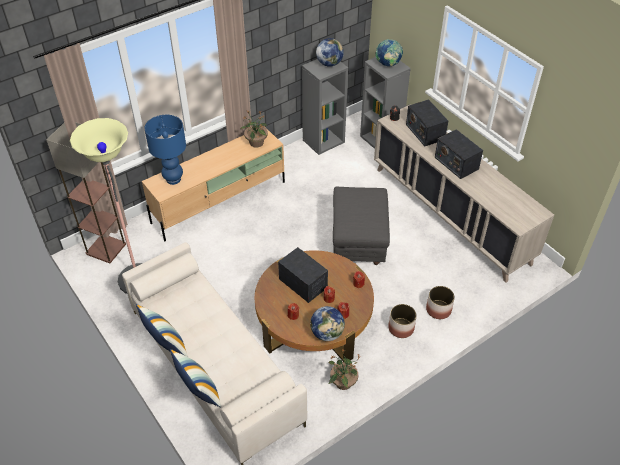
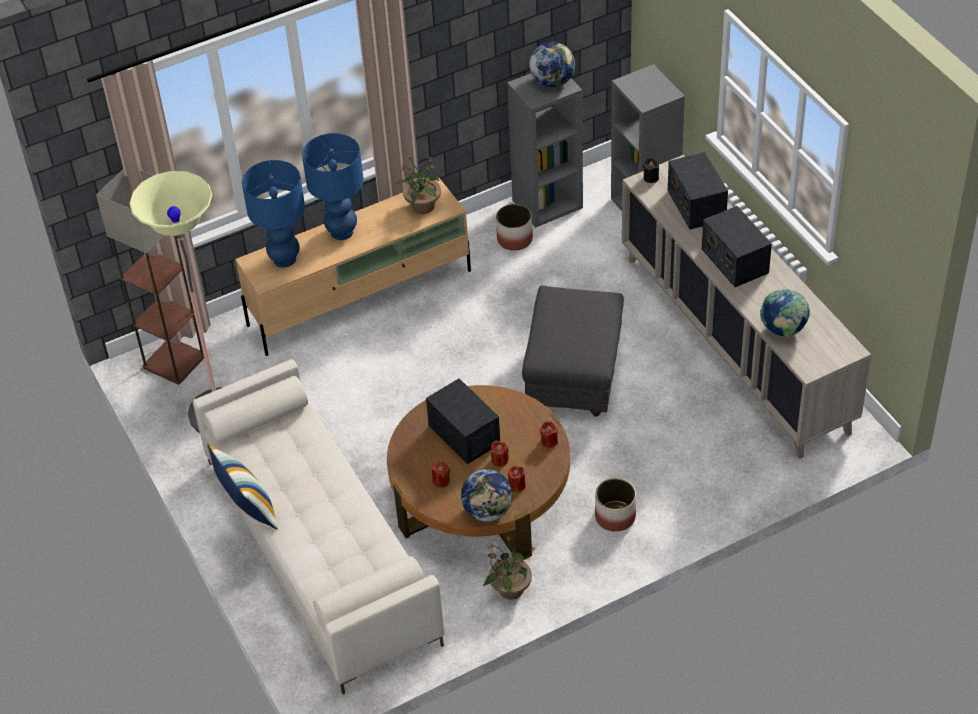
camera: 10 degrees right, 0 degrees up
pillow [170,349,222,407] -> none
globe [375,39,403,67] -> globe moved to [760,289,810,337]
planter [426,286,455,319] -> planter moved to [496,204,533,250]
none -> blue table lamp [302,133,364,240]

